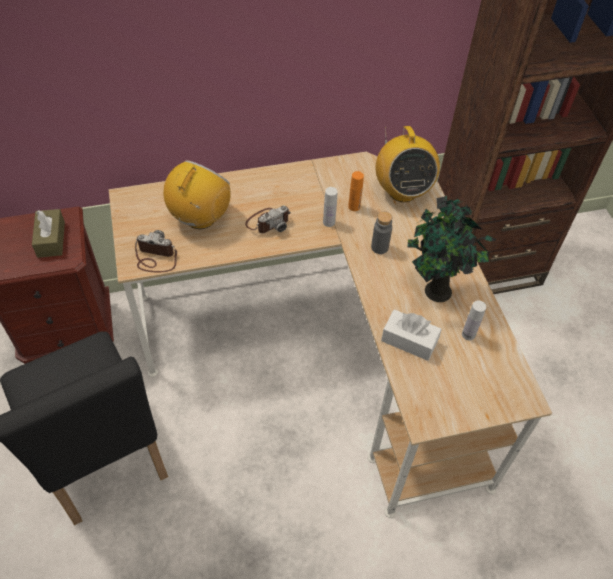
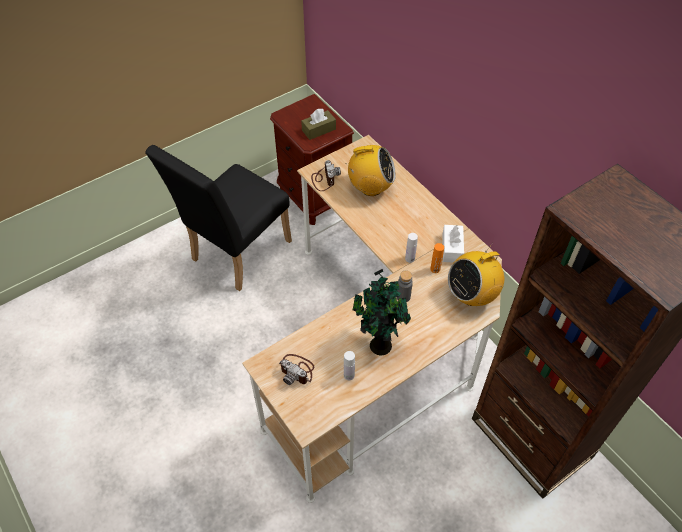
camera: 70 degrees right, 0 degrees up
camera [245,205,291,233] -> camera moved to [279,354,314,385]
white tissue box [381,309,442,361] -> white tissue box moved to [442,225,464,263]

